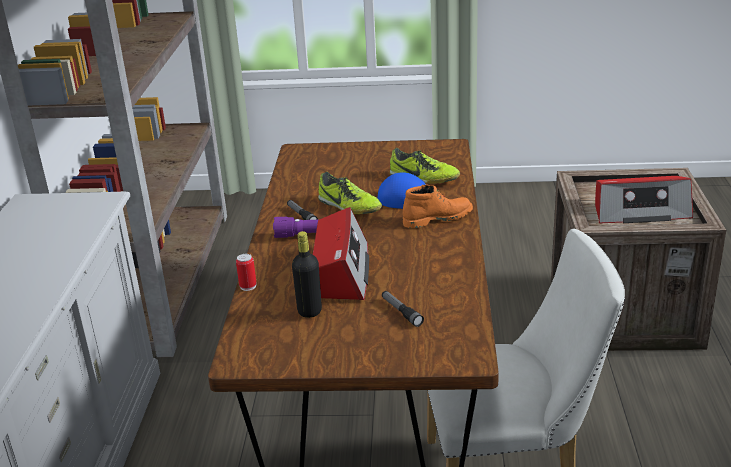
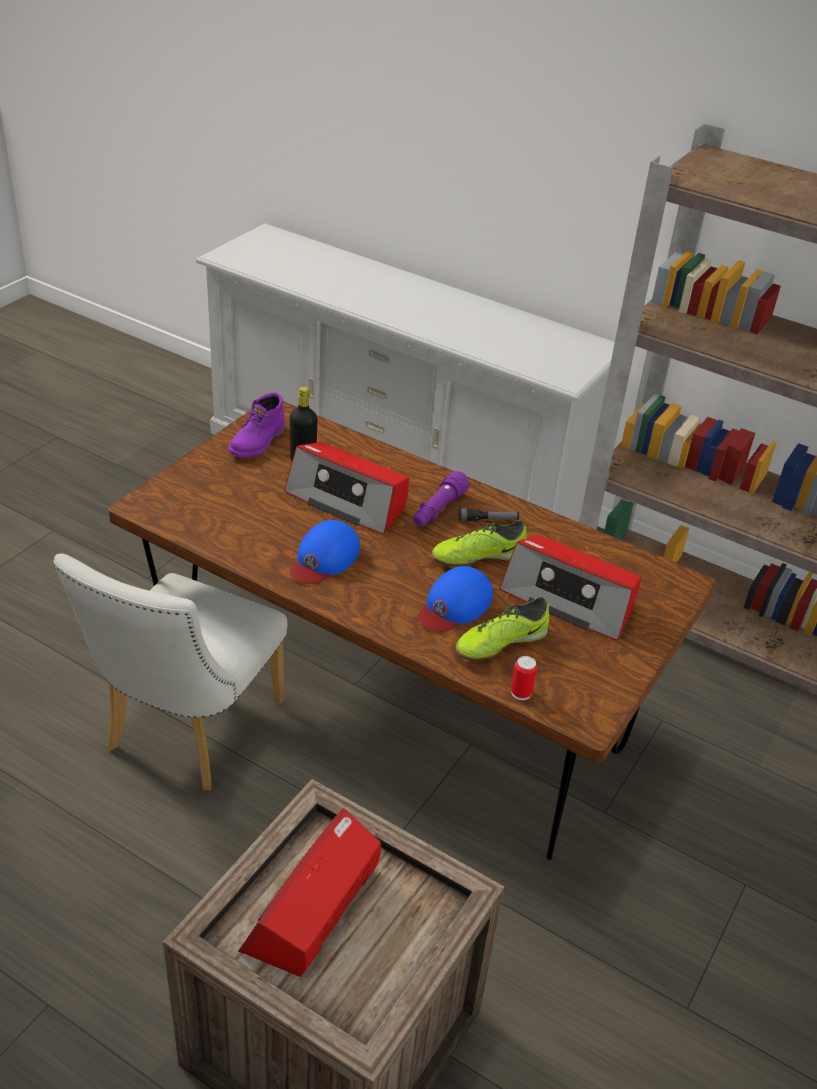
camera: 115 degrees right, 10 degrees up
can [236,254,257,291] -> can moved to [511,656,537,700]
flashlight [382,291,424,327] -> none
orange boot [403,184,473,228] -> none
none -> purple boot [228,393,285,458]
none -> blue cap [290,520,360,584]
none -> radio [500,534,642,641]

